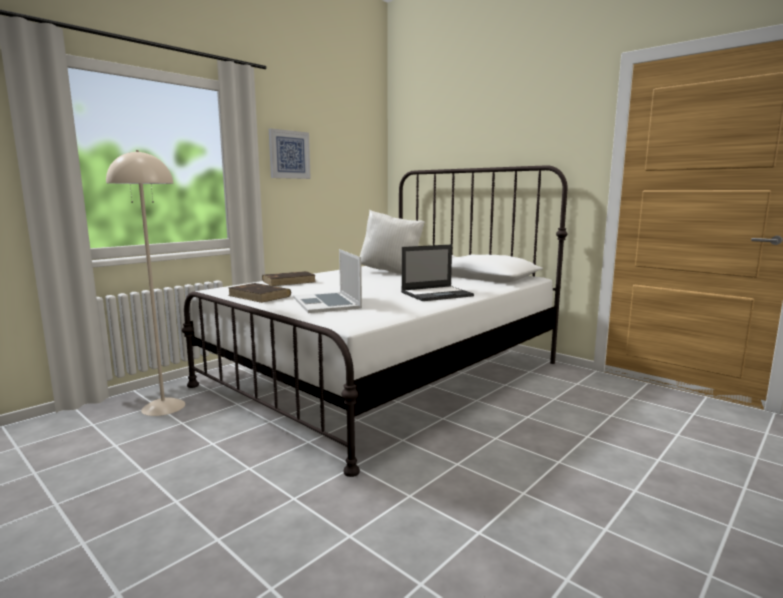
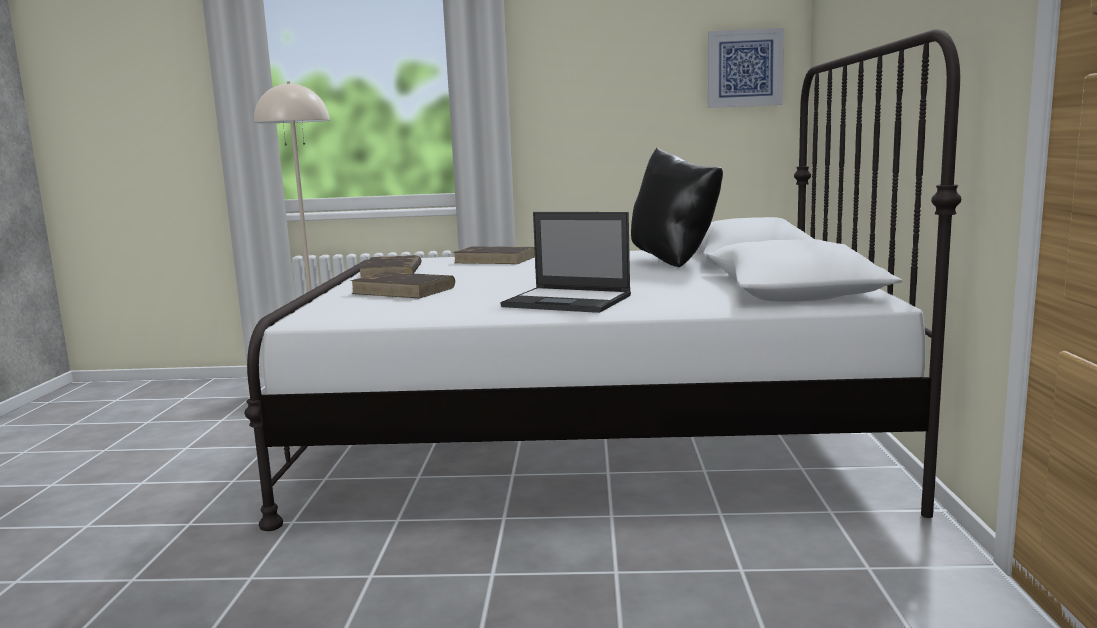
camera: 50 degrees right, 0 degrees up
picture [269,128,311,179] -> picture moved to [708,28,784,108]
laptop [294,249,362,313] -> brown book [350,272,455,299]
white pillow [360,210,425,274] -> black pillow [631,147,723,268]

